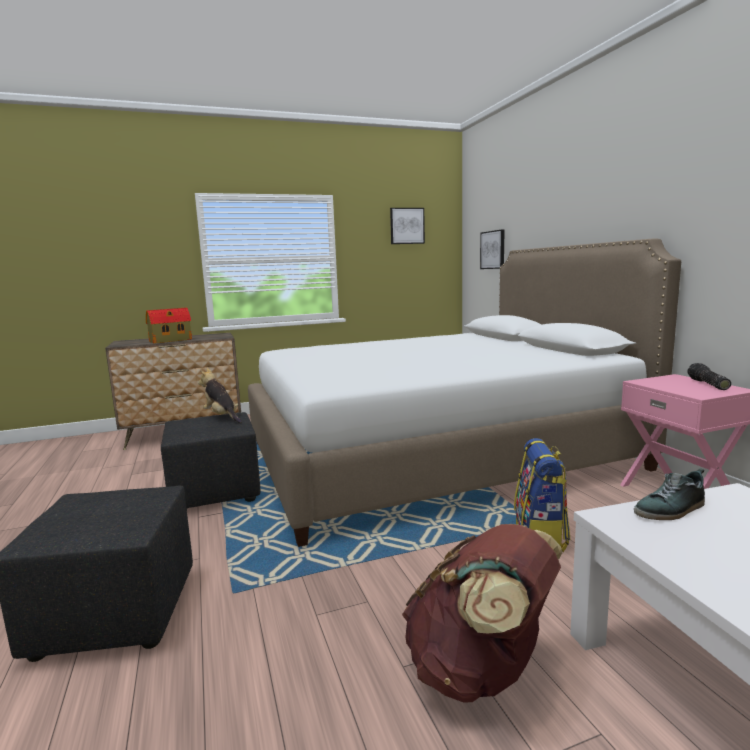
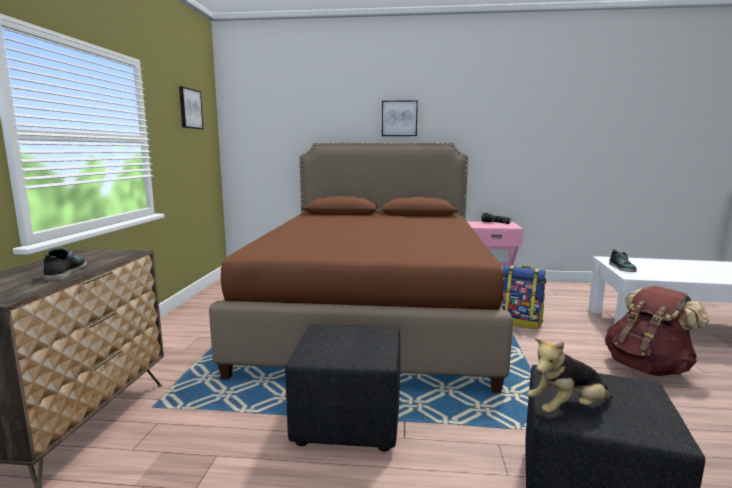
camera: 65 degrees left, 0 degrees up
toy house [146,308,192,344] -> shoe [44,248,87,282]
plush toy [198,368,242,423] -> plush toy moved to [527,338,612,413]
white bed [248,238,681,547] -> brown bed [209,142,513,393]
picture [480,229,505,269] -> picture moved to [382,100,418,136]

